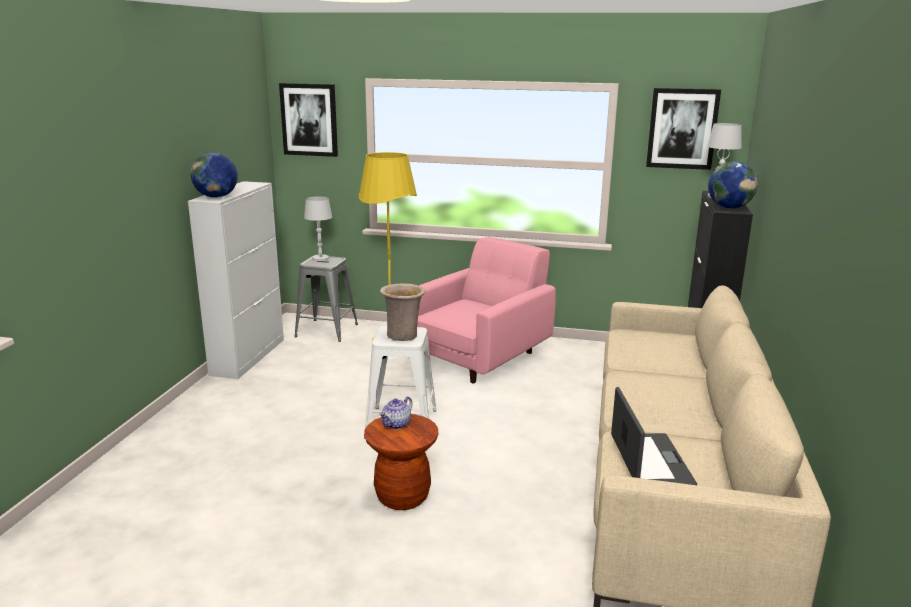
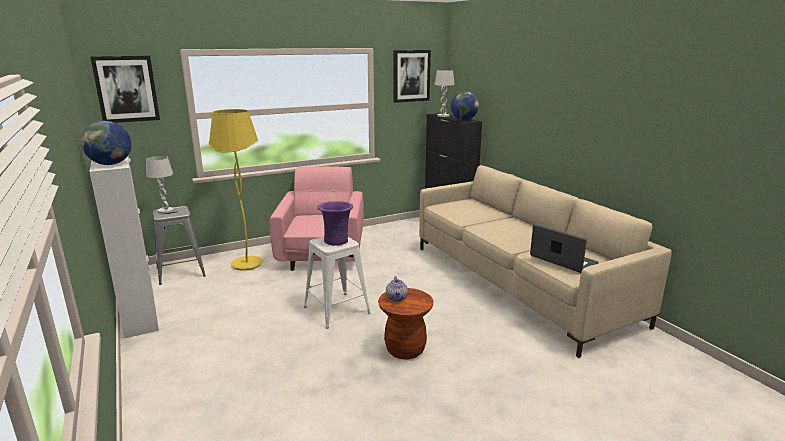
camera: 40 degrees left, 0 degrees up
beige vase [380,283,426,341] -> purple vase [317,201,353,246]

